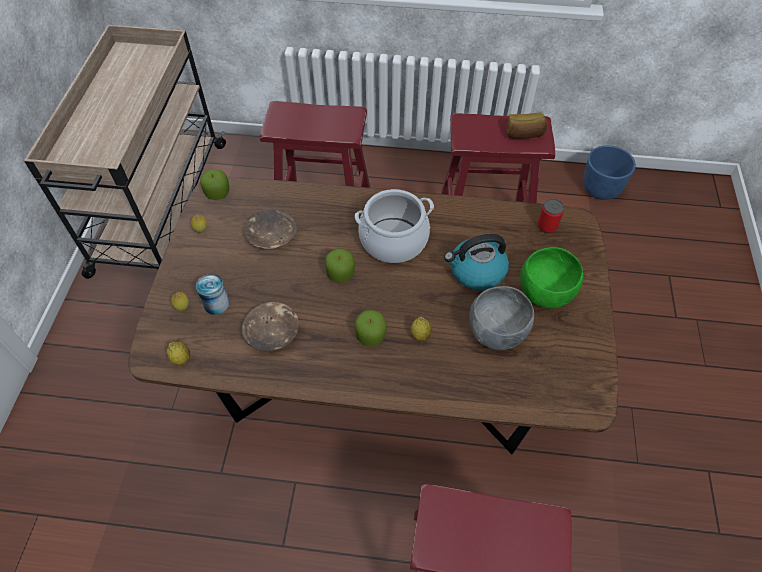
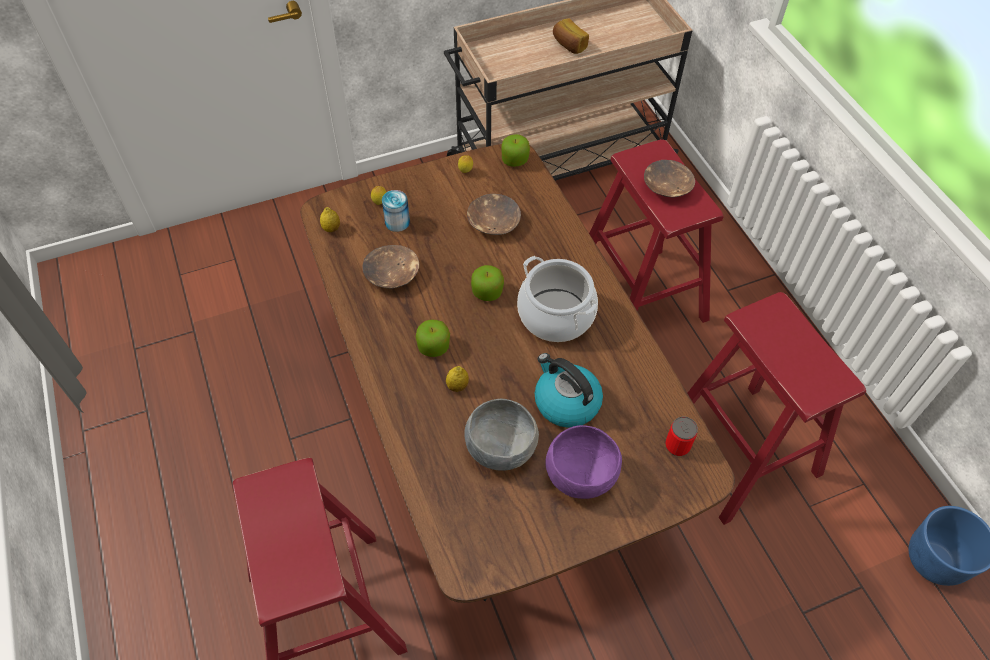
camera: 60 degrees right, 0 degrees up
bread [507,112,547,139] -> bread moved to [553,18,589,54]
green bowl [520,247,583,309] -> purple bowl [545,425,622,499]
none -> brown bowl [644,160,695,198]

